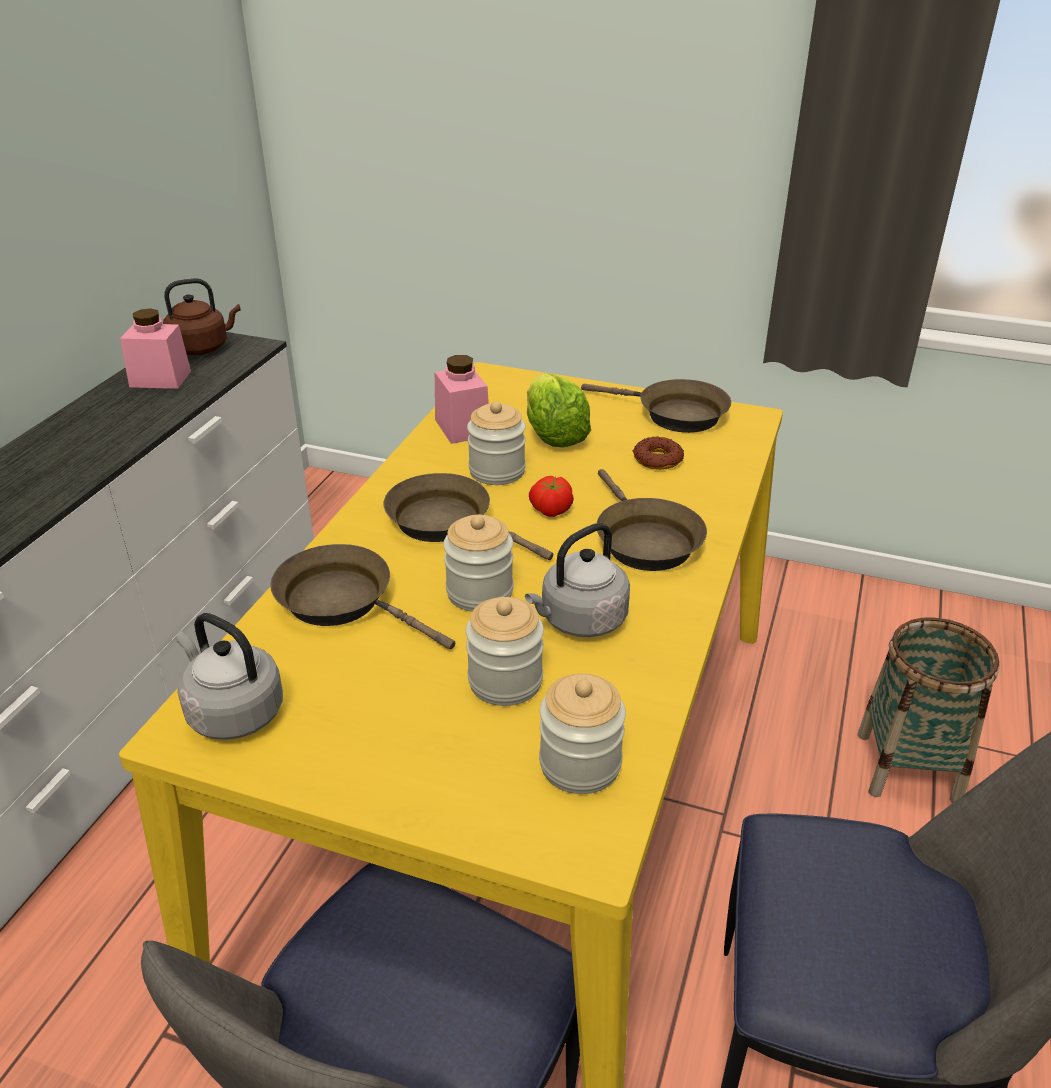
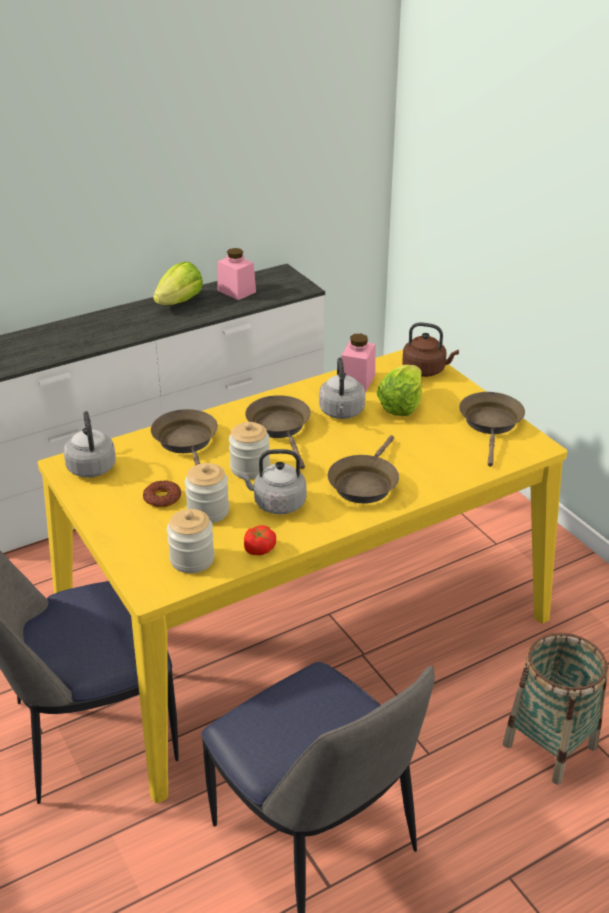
camera: 40 degrees right, 0 degrees up
brown kettle [163,278,241,355] -> brown kettle moved to [402,322,459,377]
jar [467,402,526,485] -> grey kettle [319,357,365,419]
tomato [529,476,574,517] -> tomato moved to [244,525,276,555]
brown frying pan [581,379,731,433] -> brown frying pan turned 150 degrees counterclockwise [459,392,525,467]
donut [633,437,684,470] -> donut moved to [143,480,181,508]
none -> lettuce [153,261,203,305]

